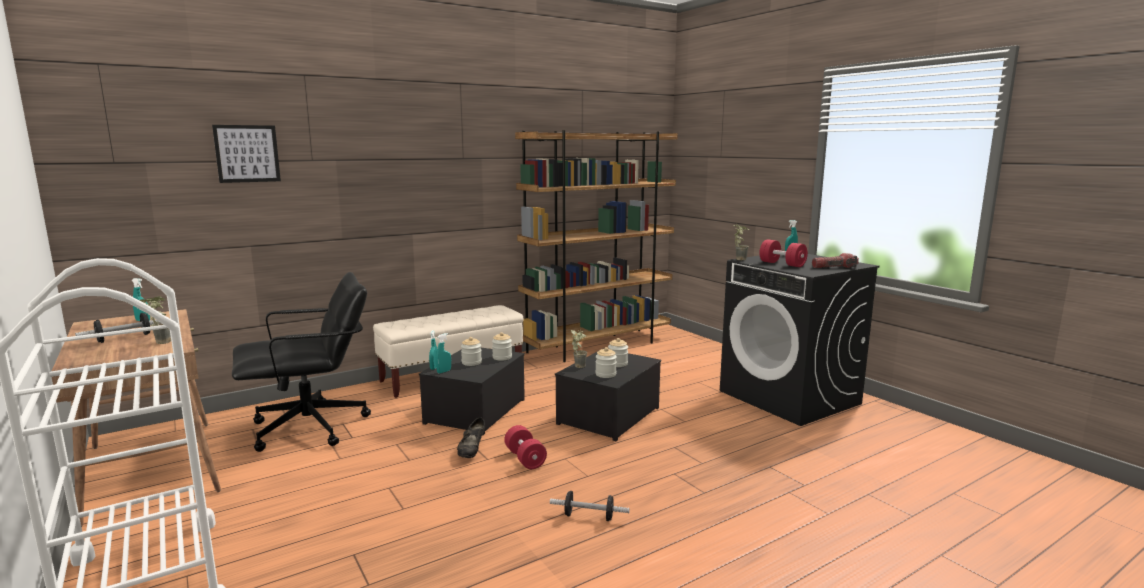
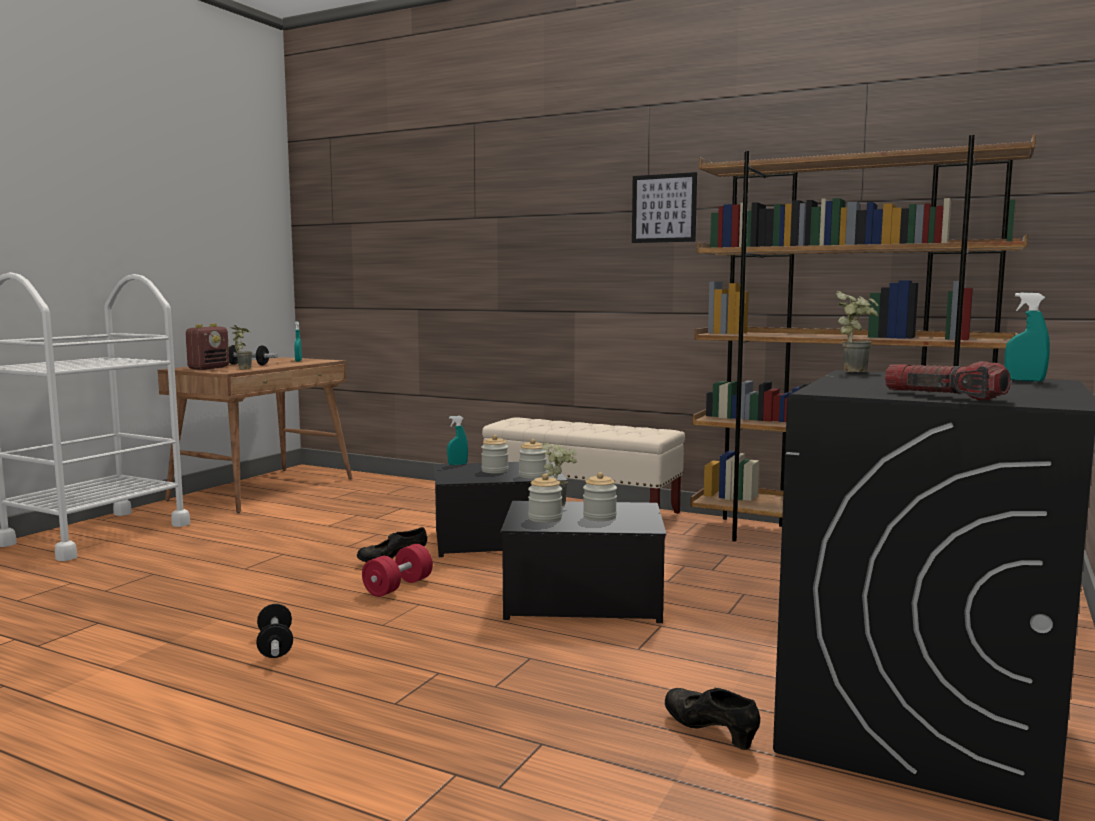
camera: 60 degrees right, 5 degrees down
picture [212,125,281,183] -> picture moved to [632,172,697,243]
black office chair [232,272,371,452] -> none
turquoise spray bottle [436,333,451,373] -> none
red dumbbell [759,239,808,267] -> none
none -> radio [186,324,229,370]
none -> black shoe [665,687,760,750]

